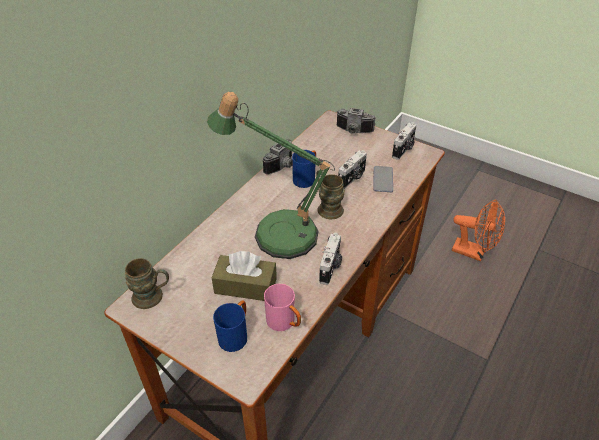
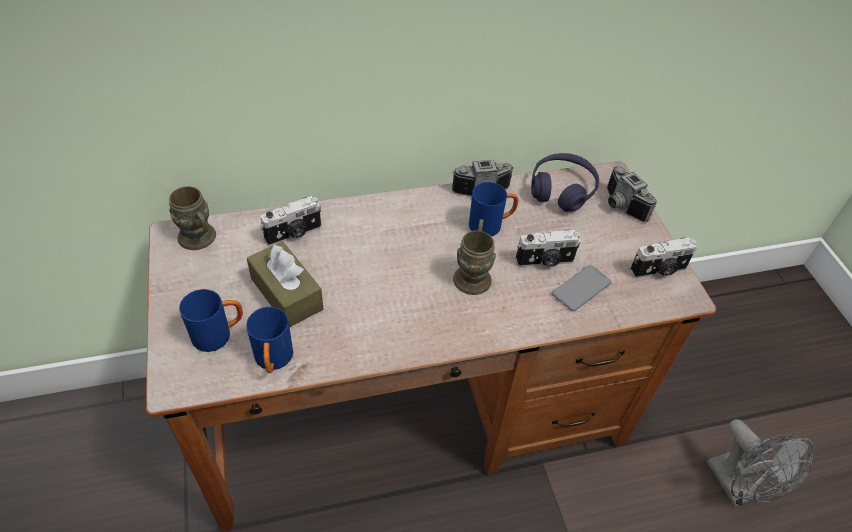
camera: 40 degrees right, 5 degrees up
table lamp [207,92,335,259] -> none
pink mug [264,284,301,331] -> blue mug [246,307,293,373]
camera [319,233,342,285] -> camera moved to [260,196,321,246]
orange fan [452,199,505,261] -> grey fan [707,419,814,507]
none -> purple headphones [531,153,599,212]

